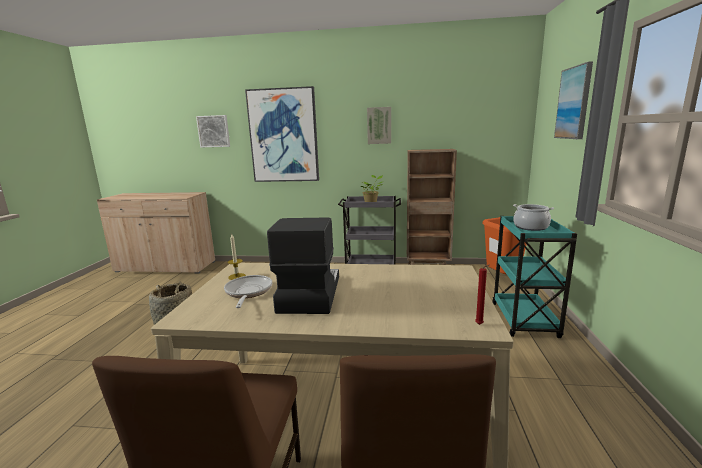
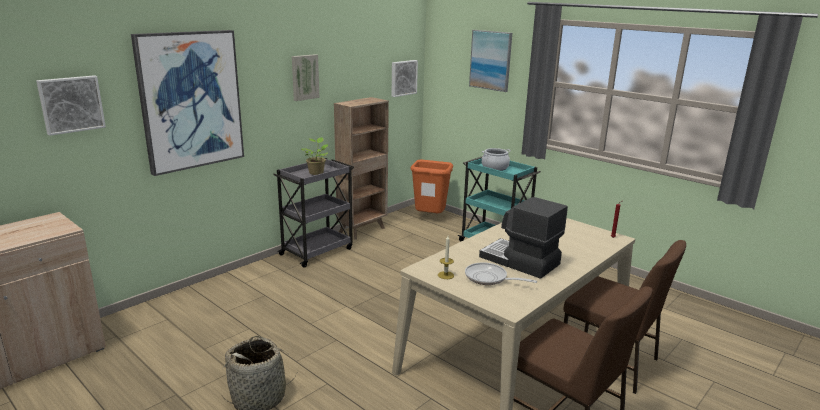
camera: 55 degrees left, 5 degrees up
none -> picture [392,60,418,97]

